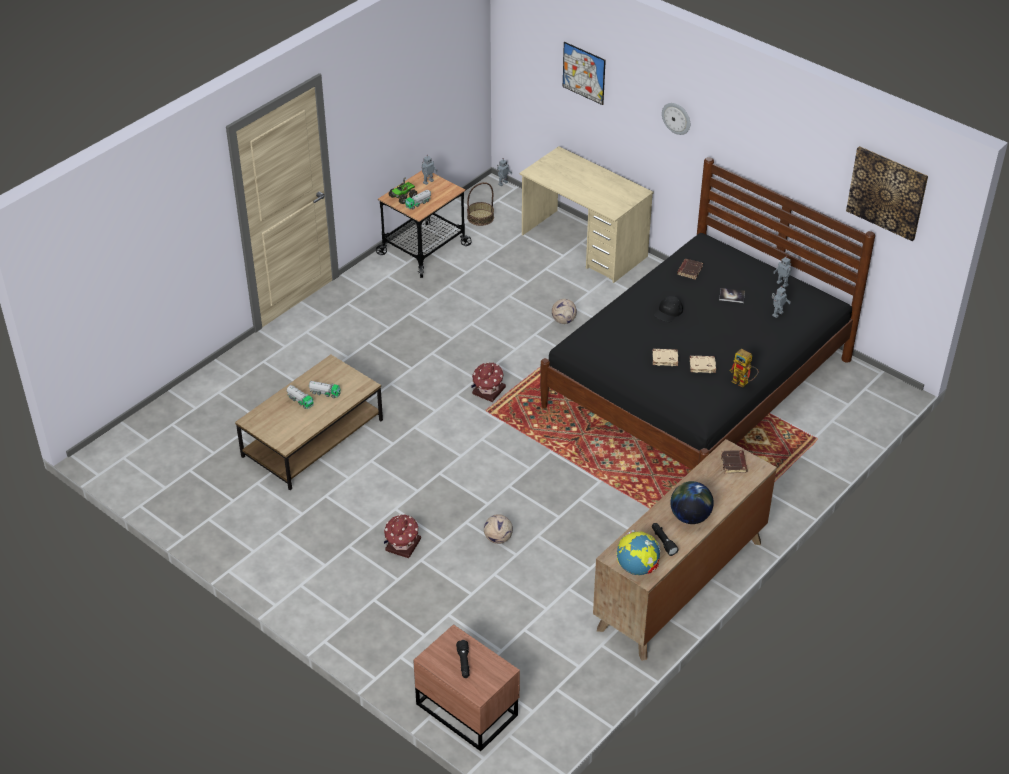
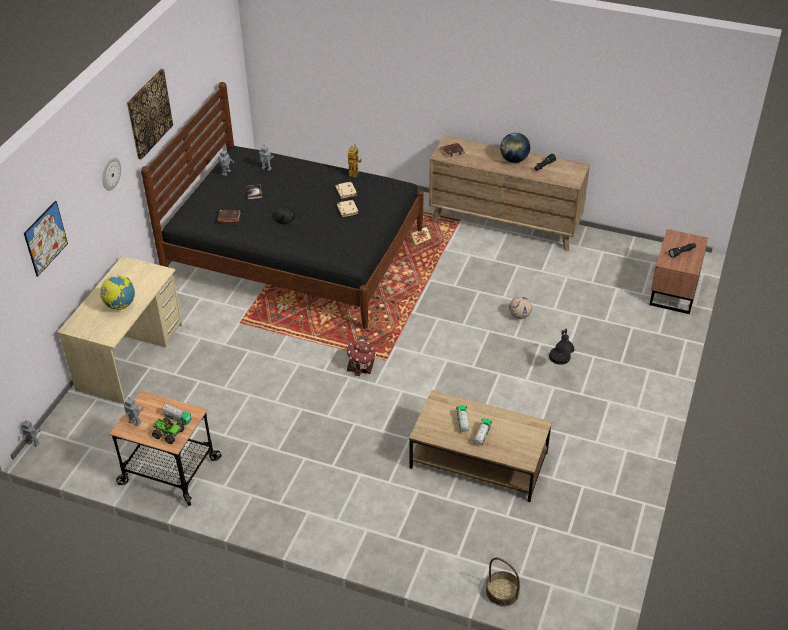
camera: 110 degrees left, 0 degrees up
toy house [384,514,421,558] -> black table lamp [549,329,574,365]
basket [467,182,494,226] -> basket moved to [486,557,520,606]
football [552,299,577,324] -> none
globe [616,530,660,575] -> globe moved to [100,276,135,310]
picture [846,146,928,241] -> picture moved to [127,69,173,160]

